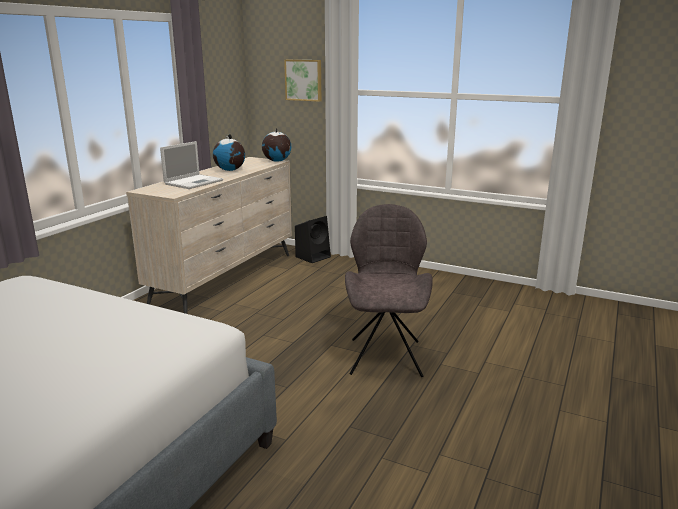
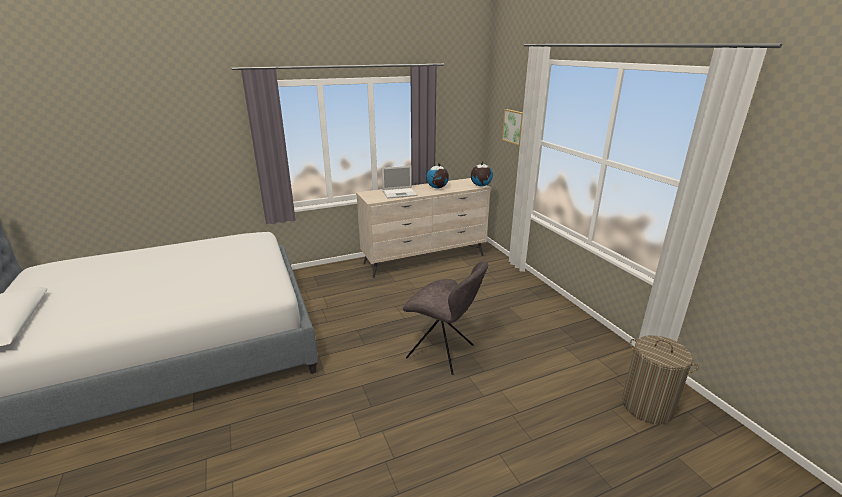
camera: 40 degrees right, 5 degrees up
black speaker [295,216,331,263] -> none
grey chair [345,204,433,377] -> grey chair turned 75 degrees clockwise [403,261,488,375]
none -> laundry basket [622,335,699,424]

